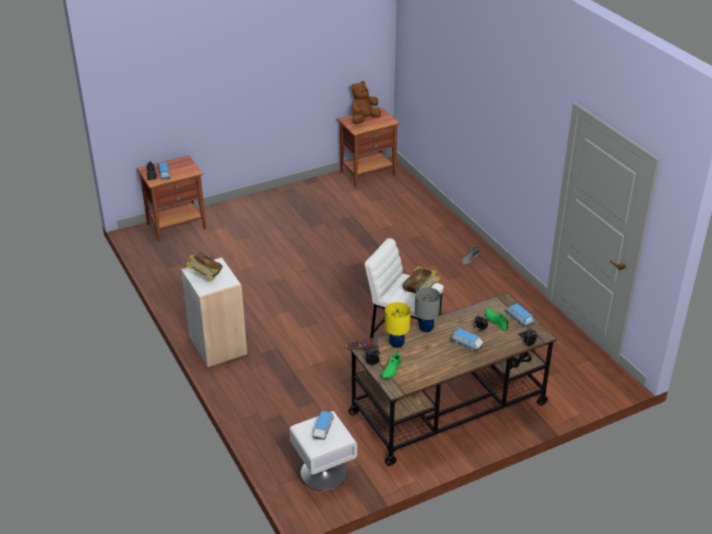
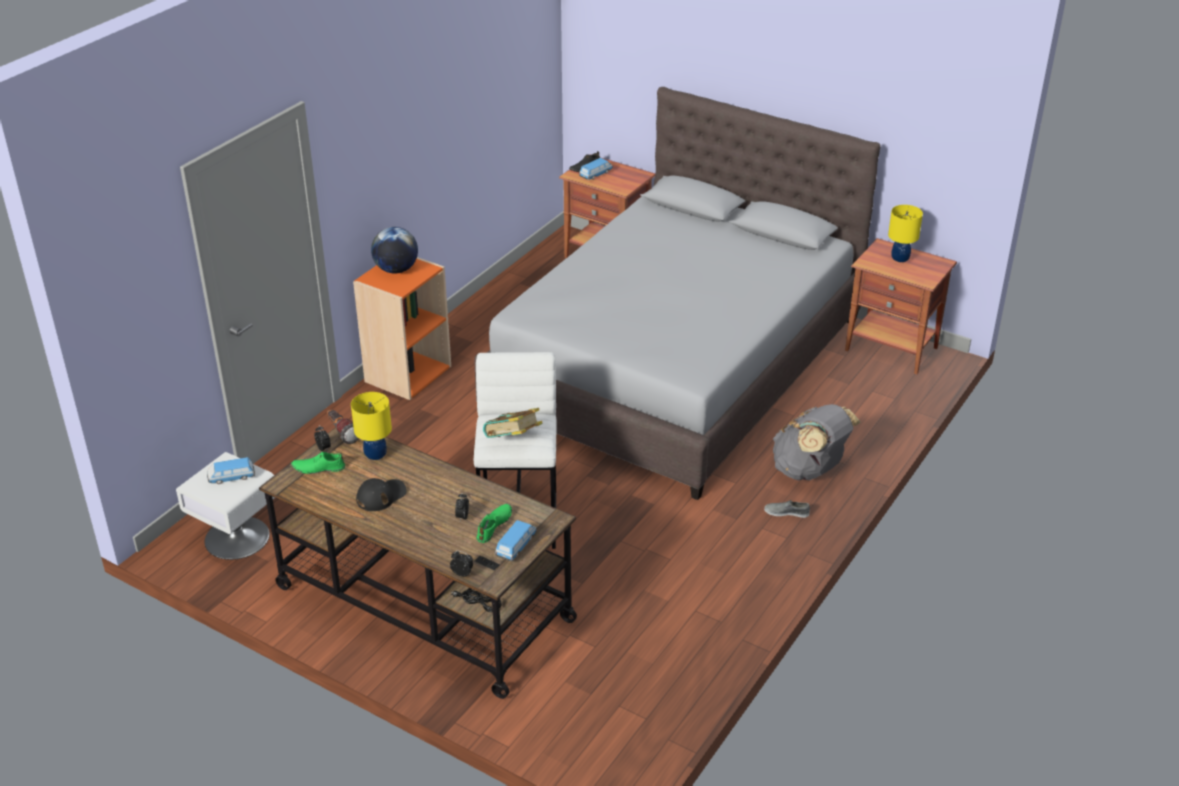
camera: 60 degrees right, 0 degrees up
white bookcase [181,257,247,367] -> orange bookcase [353,257,451,400]
book [185,252,223,281] -> globe [371,227,418,273]
brown plush toy [351,81,381,124] -> yellow table lamp [888,205,923,262]
grey table lamp [415,287,441,332] -> none
toy car [451,328,484,351] -> none
none -> black cap [356,478,407,511]
none -> grey bed [474,87,880,500]
none -> grey backpack [773,404,861,480]

